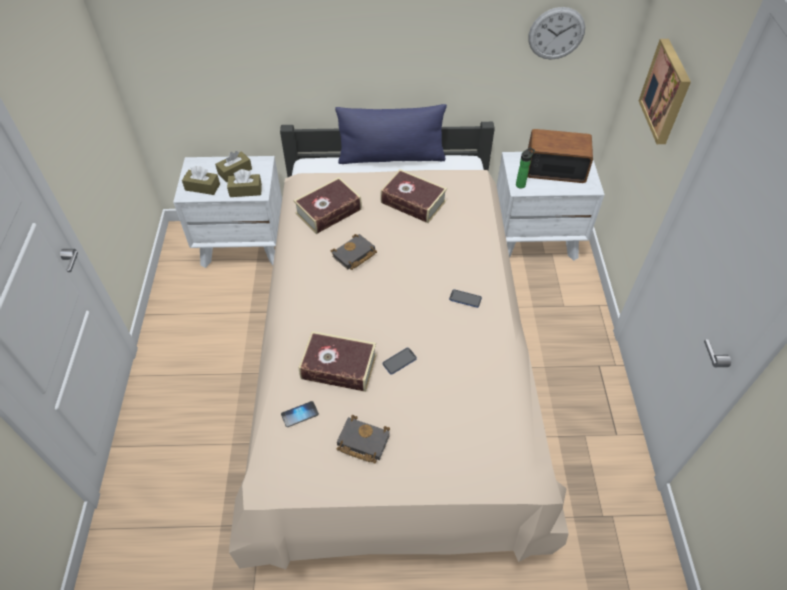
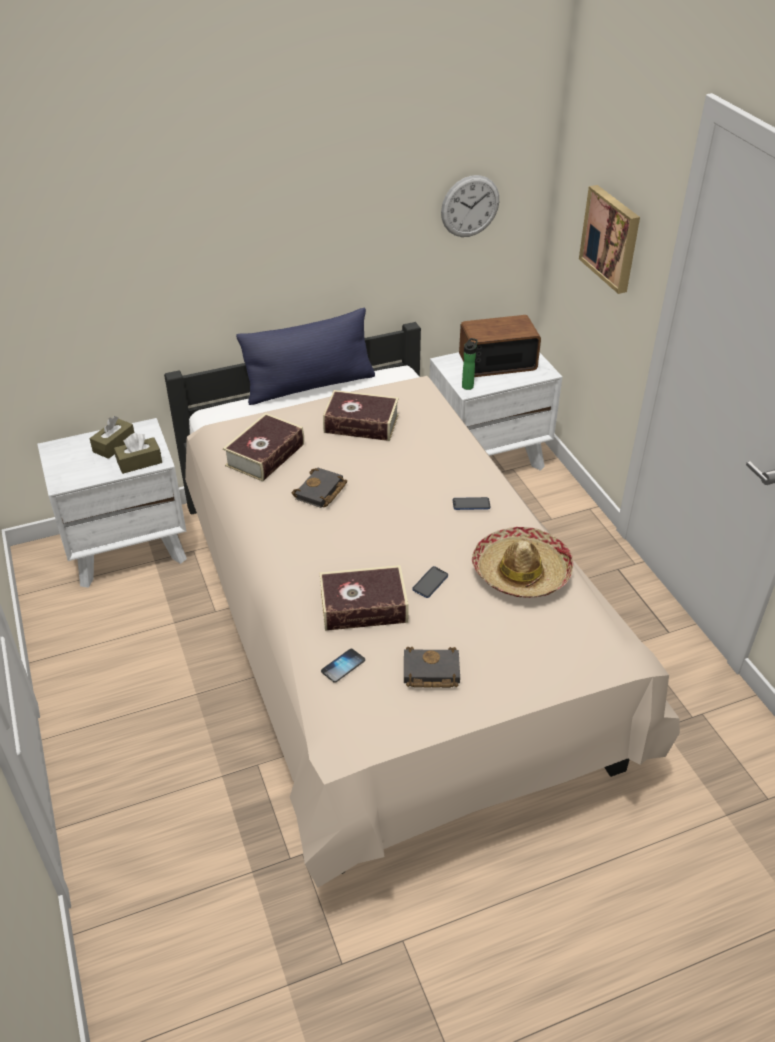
camera: 20 degrees left, 10 degrees down
brown tissue box [182,166,220,195] -> none
none -> hat [472,527,574,598]

